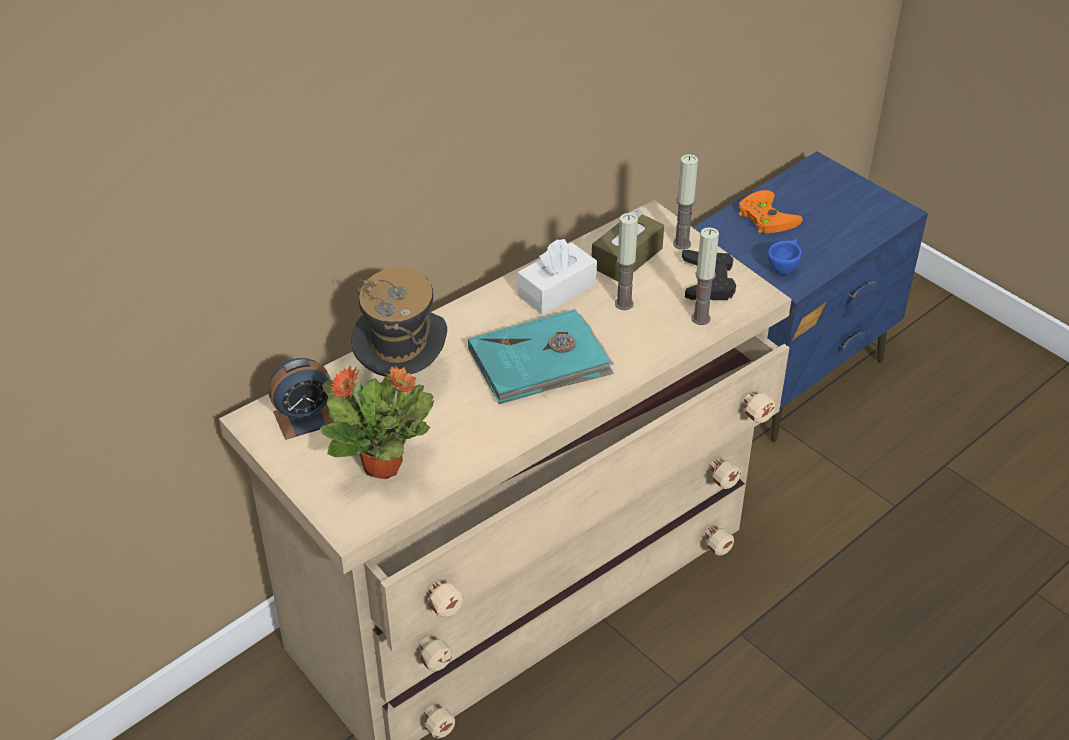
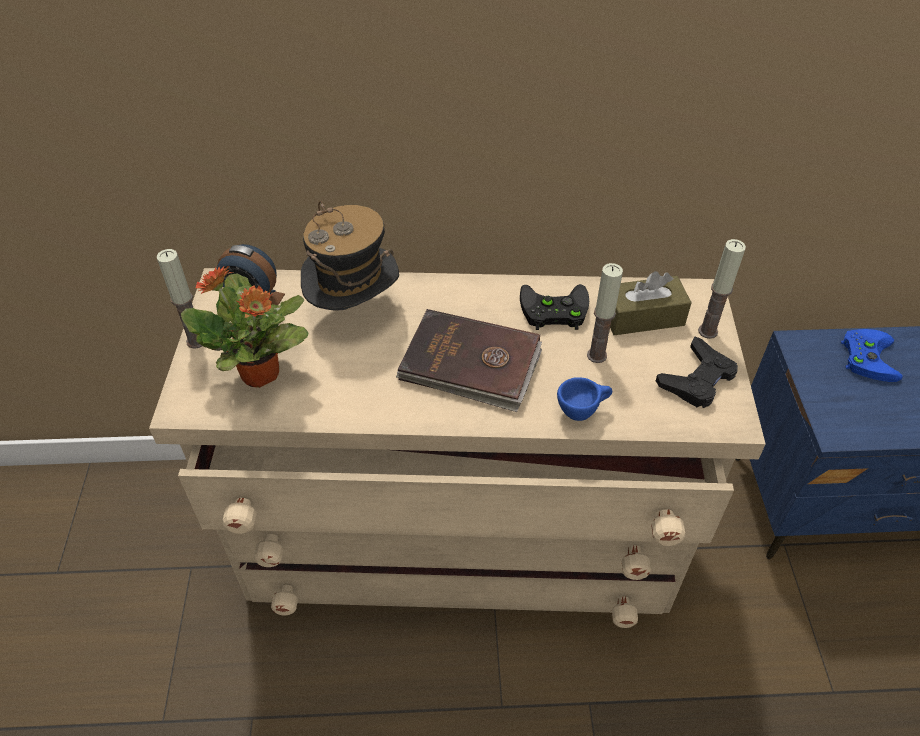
camera: 40 degrees right, 5 degrees up
turquoise book [468,309,614,405] -> brown book [396,309,542,412]
white tissue box [518,239,597,315] -> black game controller [520,284,589,330]
candle [691,227,719,325] -> candle moved to [157,249,202,349]
orange game controller [739,190,803,234] -> blue game controller [841,329,903,382]
blue cup [768,239,802,275] -> blue cup moved to [557,377,612,421]

